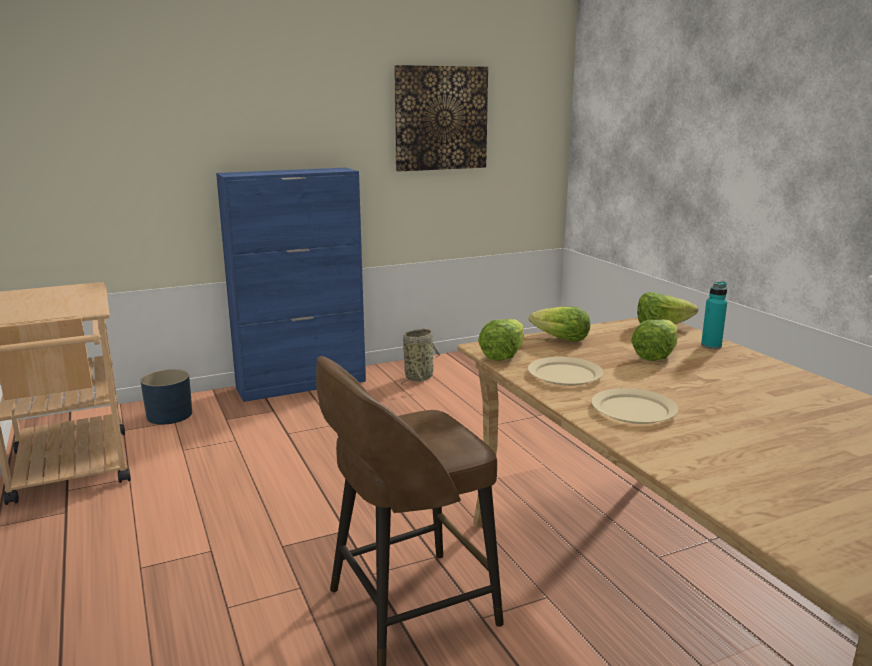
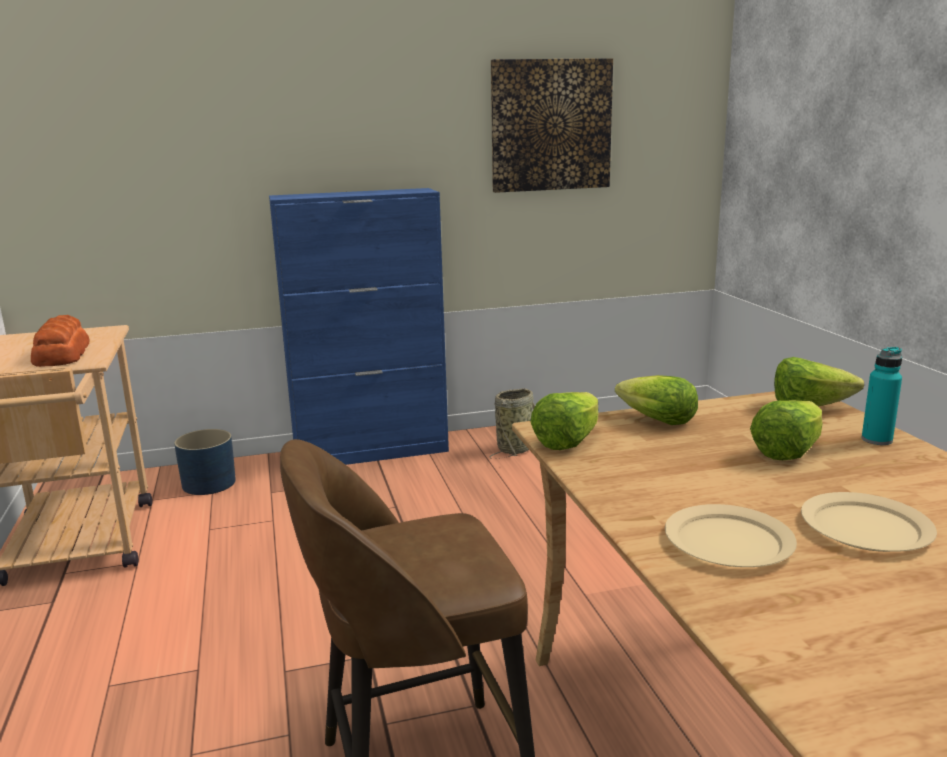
camera: 10 degrees right, 0 degrees up
beige plate [528,357,604,386] -> beige plate moved to [801,492,937,552]
none -> bread [31,315,89,367]

